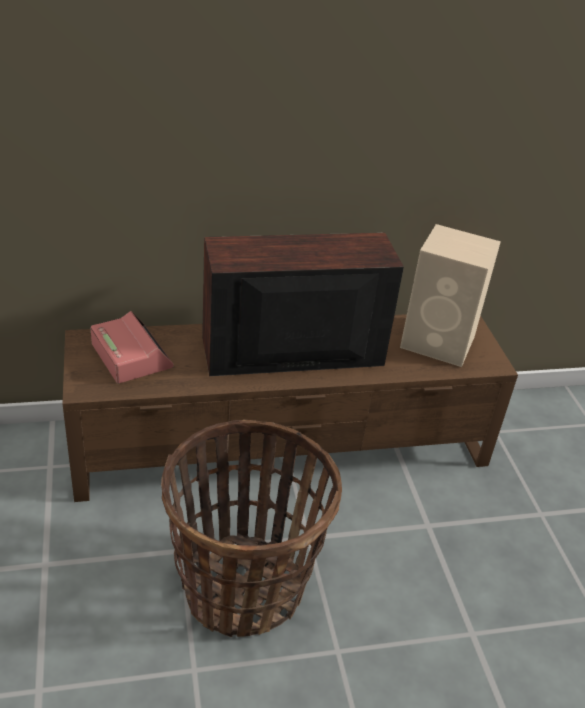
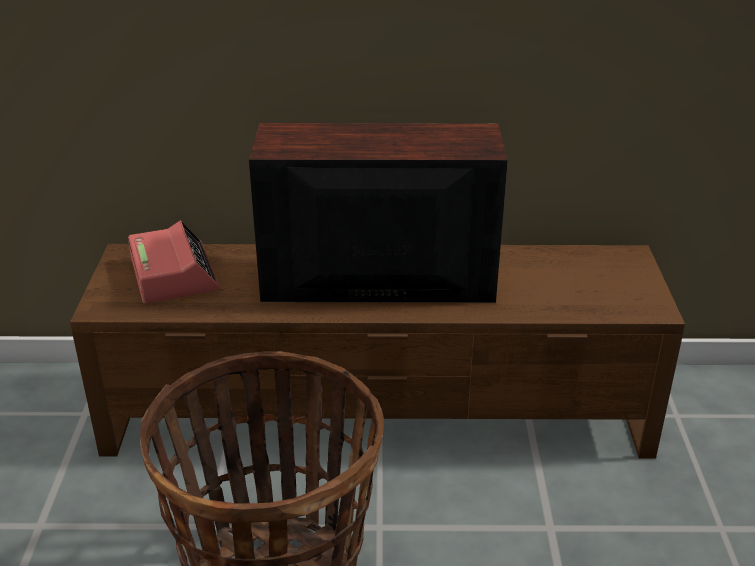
camera: 15 degrees right, 5 degrees down
beige speaker [400,224,501,367] -> none

